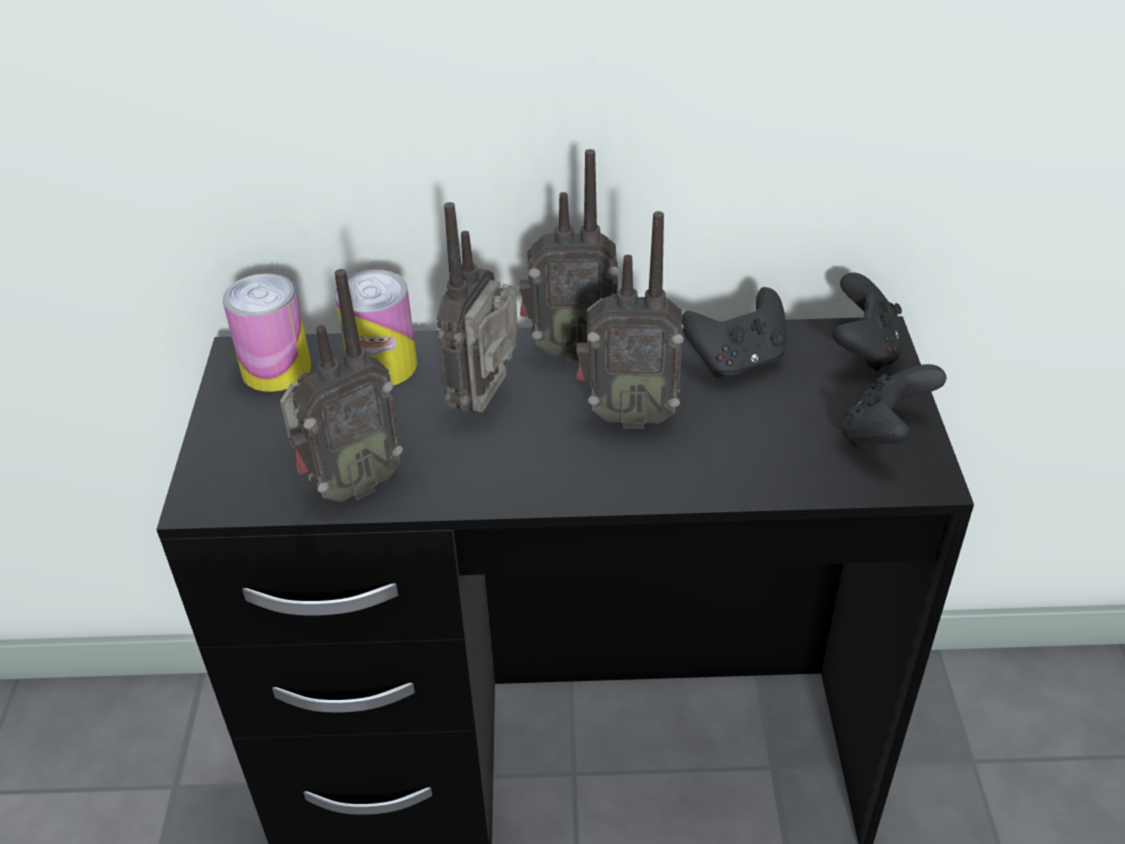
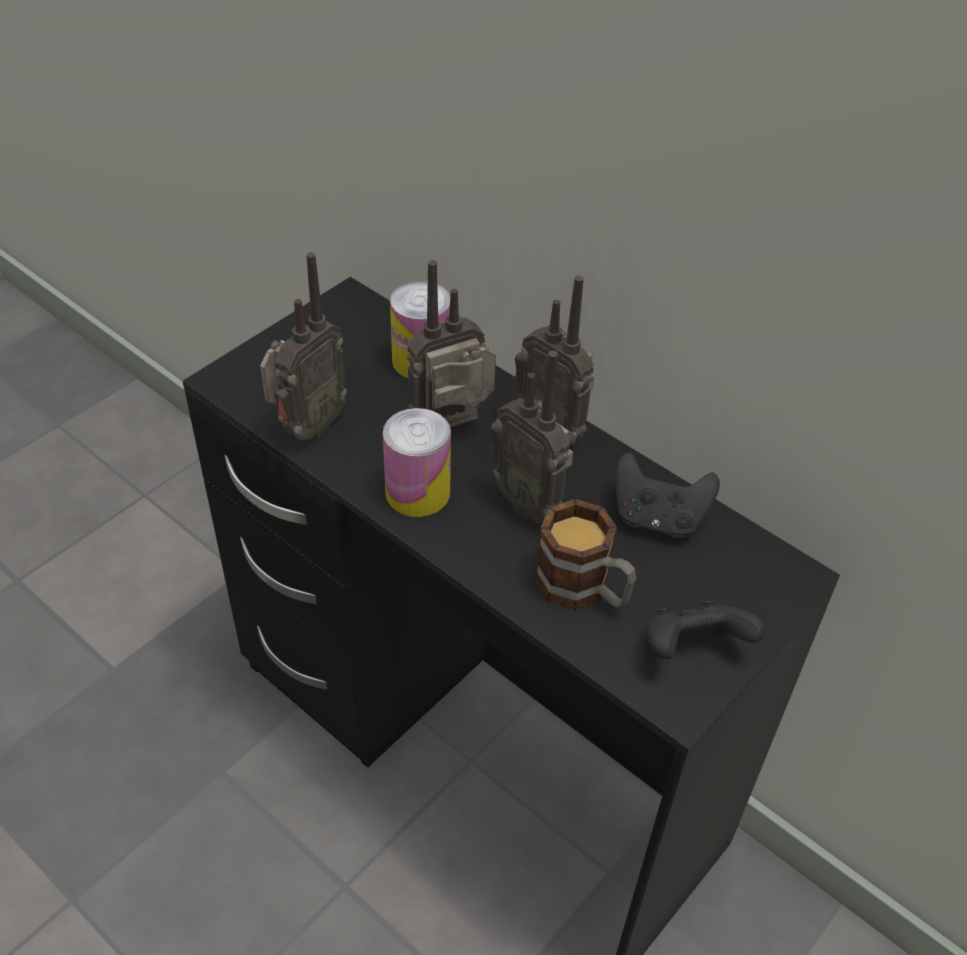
camera: 40 degrees right, 5 degrees up
can [223,273,311,392] -> can moved to [383,408,451,517]
radio [280,269,403,502] -> radio turned 60 degrees counterclockwise [260,252,347,441]
black game controller [832,272,902,371] -> none
none -> mug [535,499,637,610]

